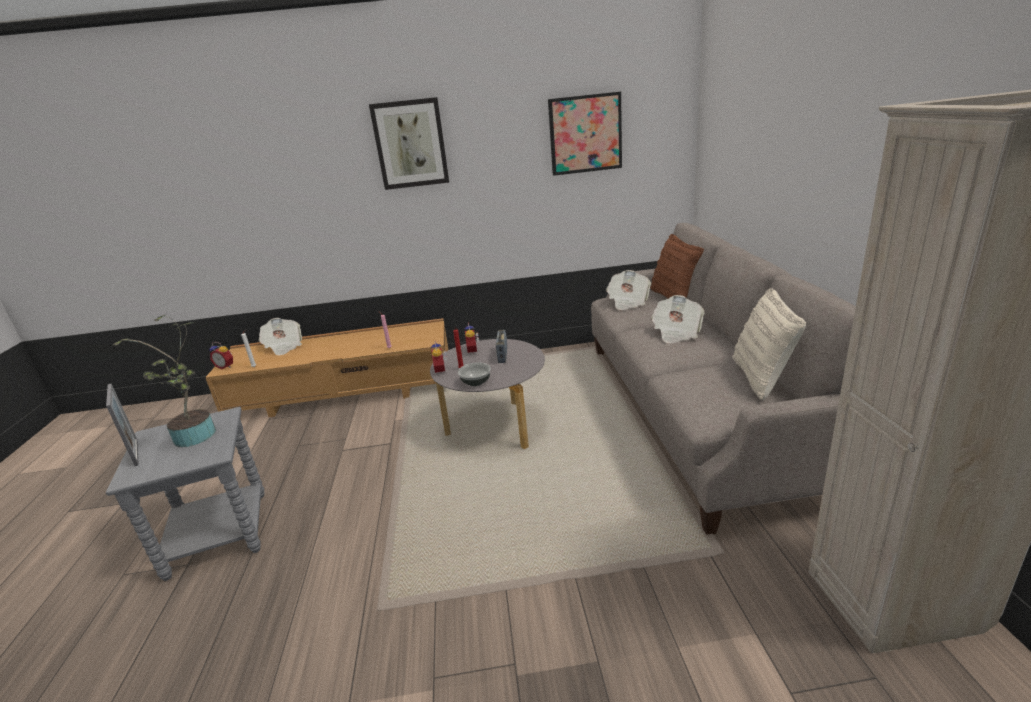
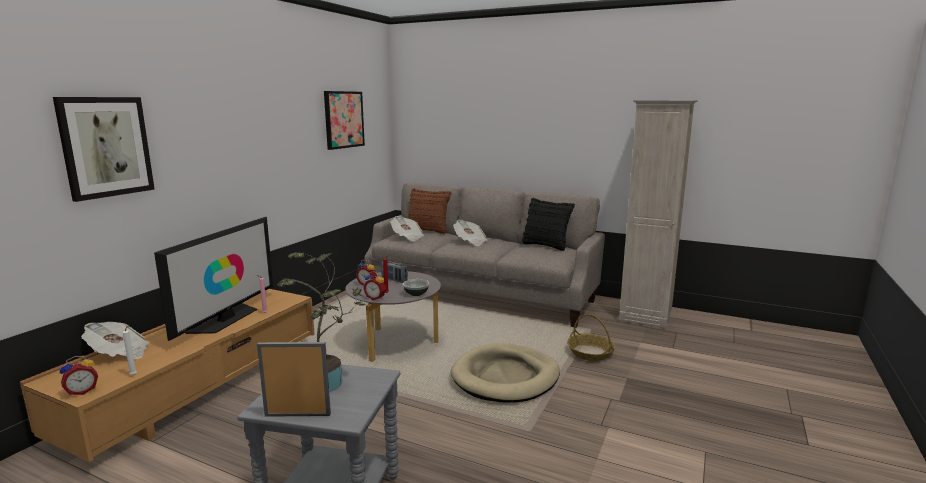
camera: 60 degrees left, 10 degrees down
picture [369,97,449,190] -> picture moved to [53,97,155,202]
beige pillow [732,288,806,400] -> black pillow [522,198,575,251]
none -> television [154,217,273,341]
none -> beige dog bed [451,343,560,402]
none -> basket [567,314,616,361]

